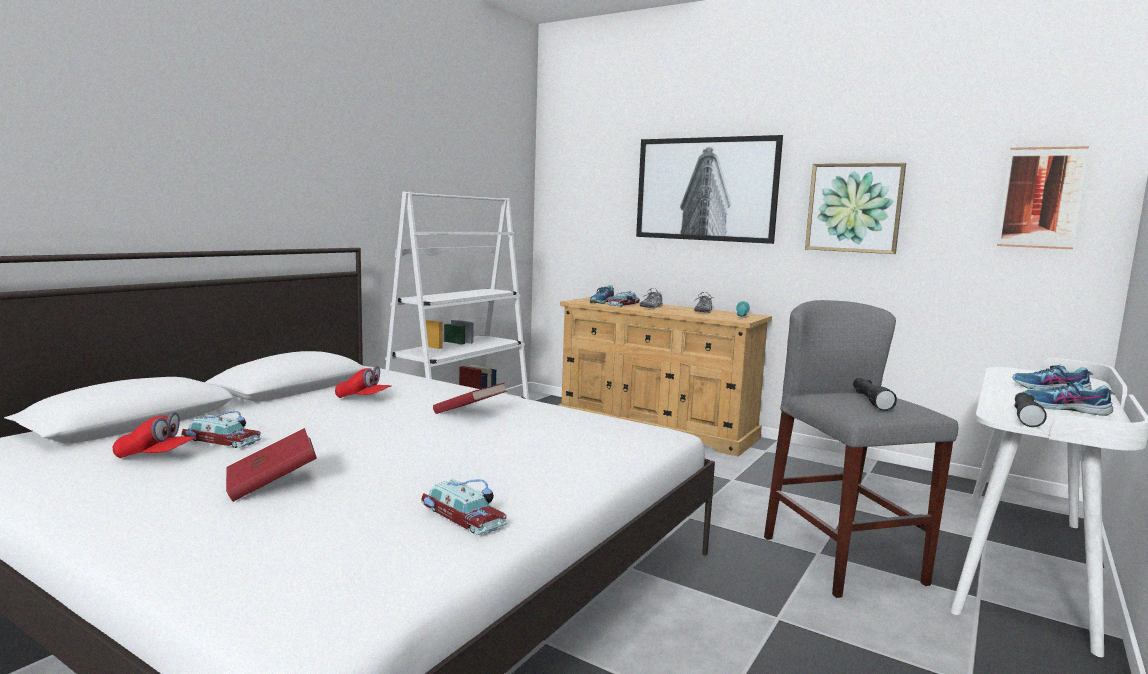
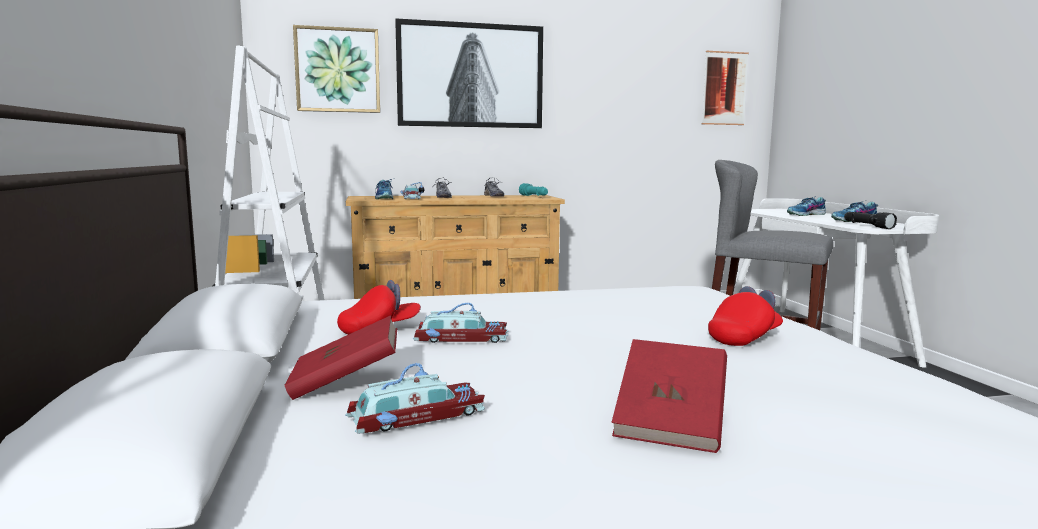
camera: 45 degrees left, 0 degrees up
red cap [113,412,196,458] -> red cap moved to [708,286,783,346]
toy car [421,478,507,535] -> toy car moved to [413,303,508,343]
red book [433,382,507,414] -> red book moved to [285,315,397,400]
picture [805,163,906,254] -> picture moved to [293,25,380,113]
black flashlight [853,378,897,411] -> none

